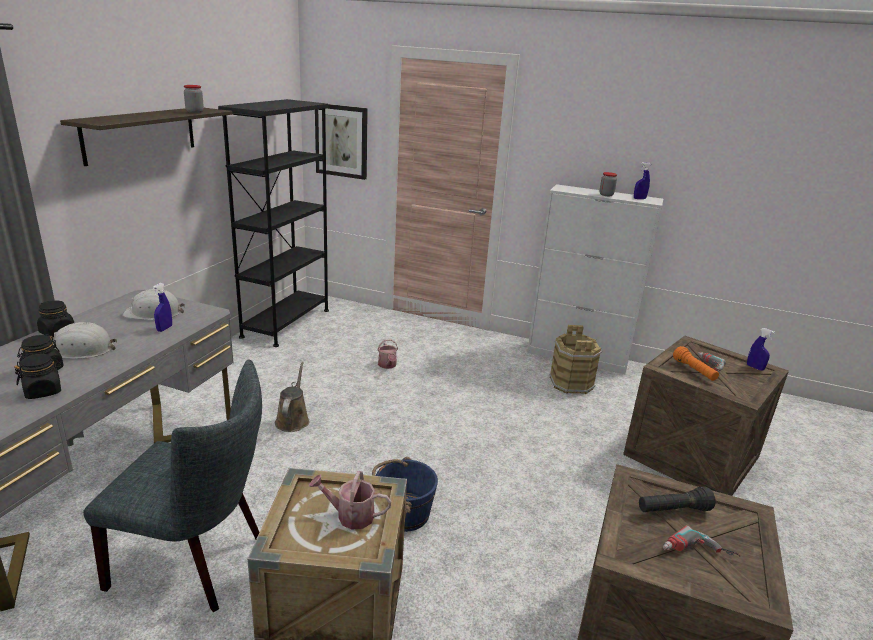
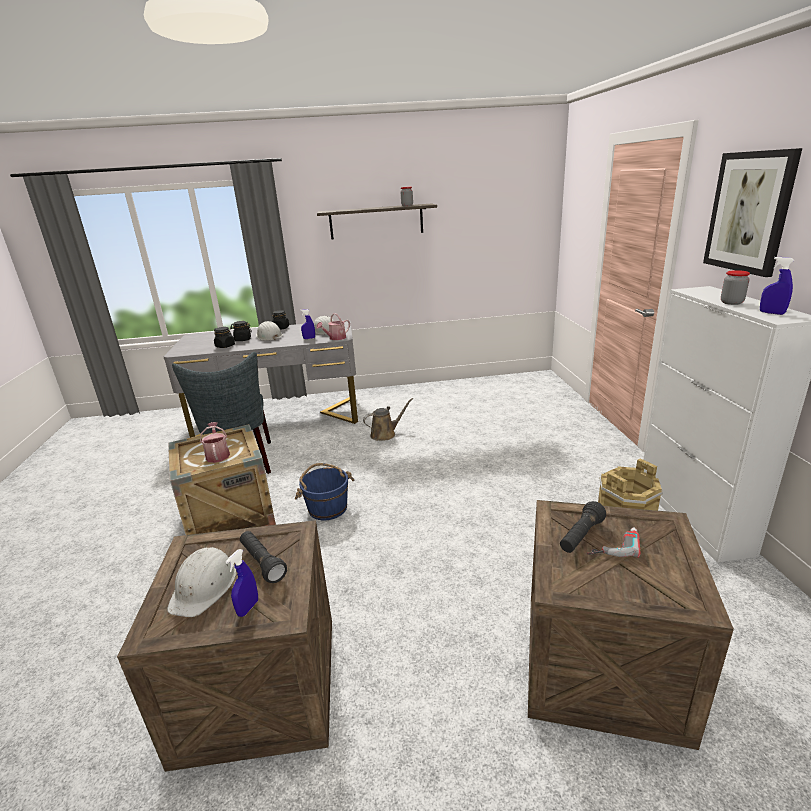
camera: 65 degrees right, 0 degrees up
black bookcase [218,99,329,347] -> none
picture [315,104,368,180] -> picture moved to [703,148,802,277]
watering can [377,339,398,369] -> watering can moved to [316,313,350,340]
power drill [663,525,741,557] -> white hard hat [167,547,236,617]
orange flashlight [673,346,719,381] -> black flashlight [560,501,606,553]
blue spray bottle [747,328,775,371] -> blue spray bottle moved to [226,549,258,617]

